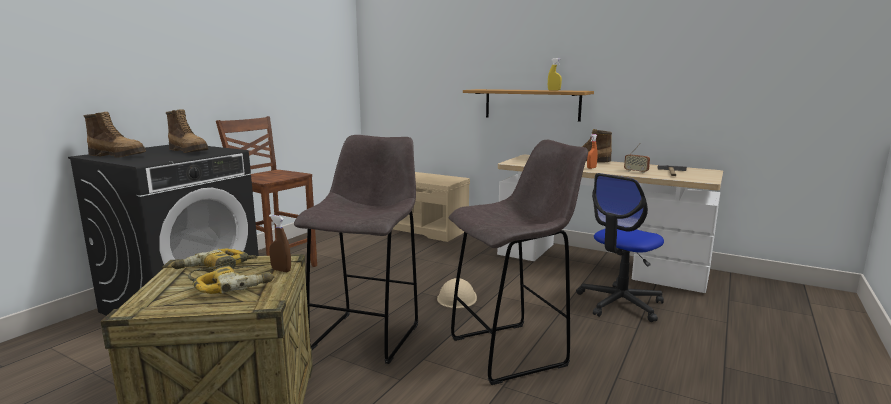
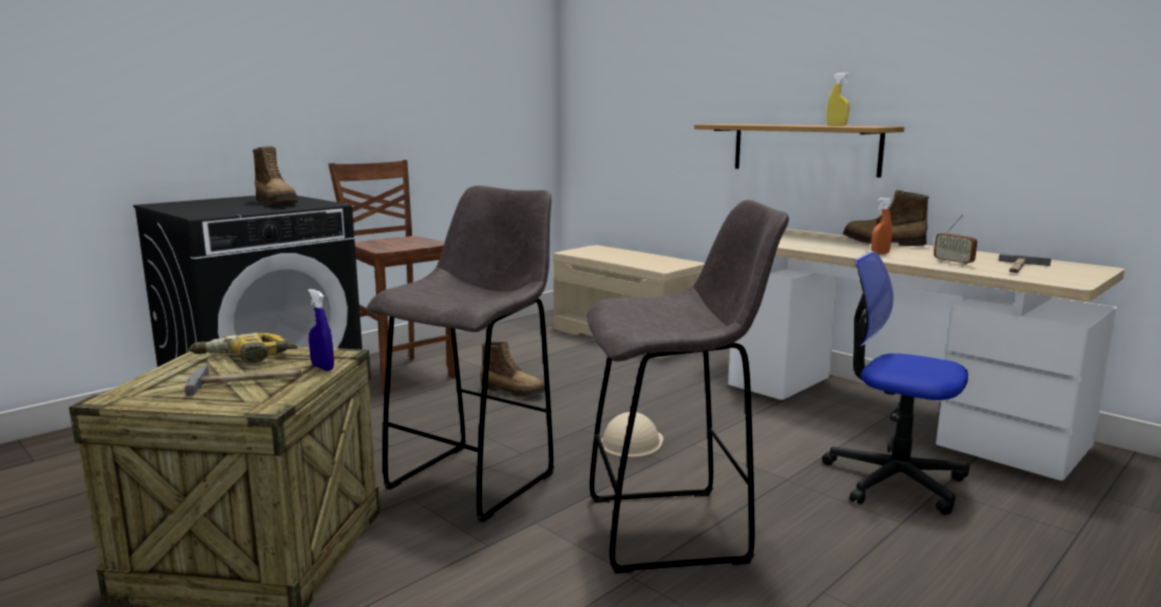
camera: 15 degrees right, 0 degrees up
boot [84,112,146,158] -> boot moved to [481,341,545,397]
power drill [188,265,275,294] -> hammer [185,365,301,396]
brown spray bottle [269,215,291,272] -> blue spray bottle [308,289,334,371]
office chair [576,173,664,322] -> office chair turned 60 degrees clockwise [822,251,970,515]

